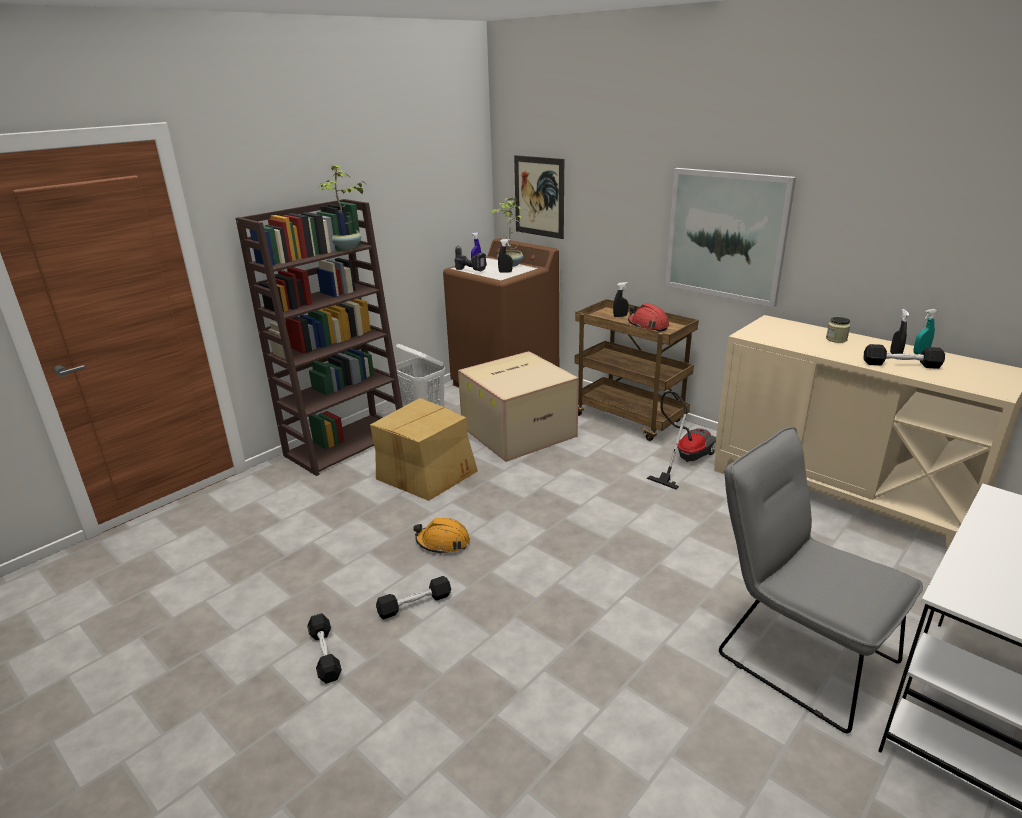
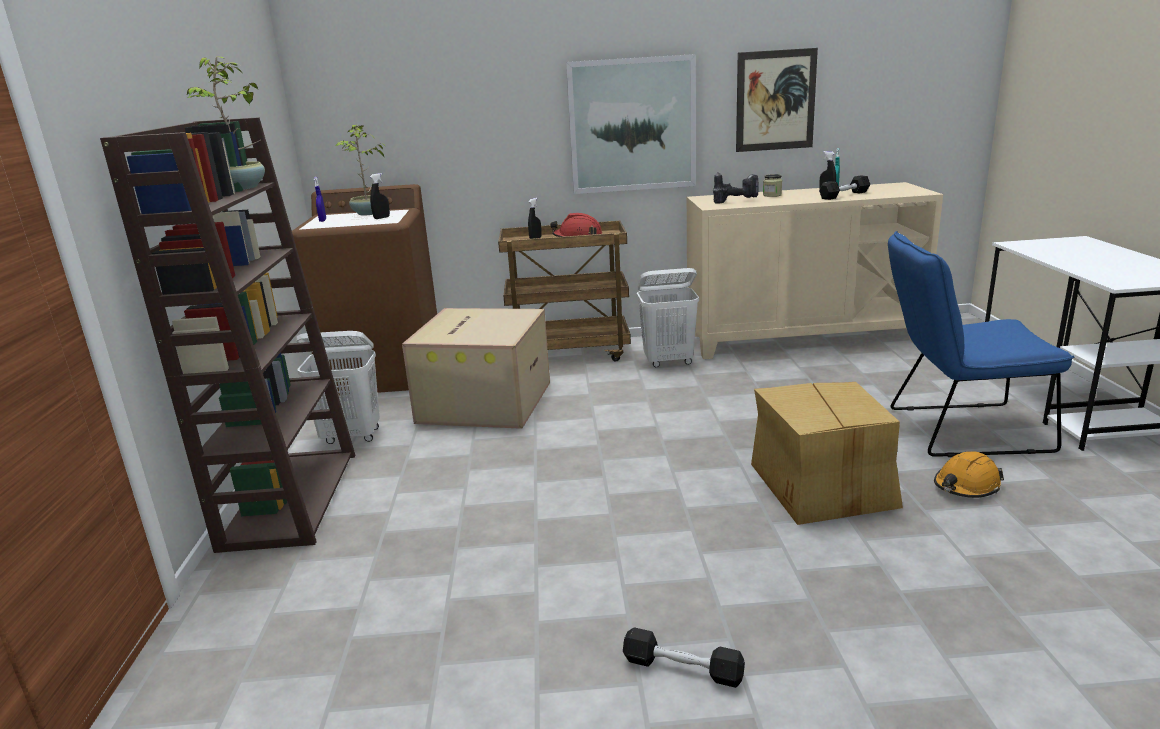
camera: 45 degrees left, 5 degrees down
cardboard box [370,398,478,501] -> cardboard box moved to [751,382,903,525]
black dumbbell [376,576,451,619] -> none
orange hard hat [413,518,470,555] -> orange hard hat moved to [934,451,1004,498]
power drill [454,246,487,271] -> power drill moved to [713,172,759,204]
picture [514,155,564,239] -> picture moved to [736,48,818,152]
vacuum cleaner [647,391,716,490] -> white laundry basket [637,268,699,367]
grey chair [719,427,923,734] -> blue chair [888,231,1074,457]

